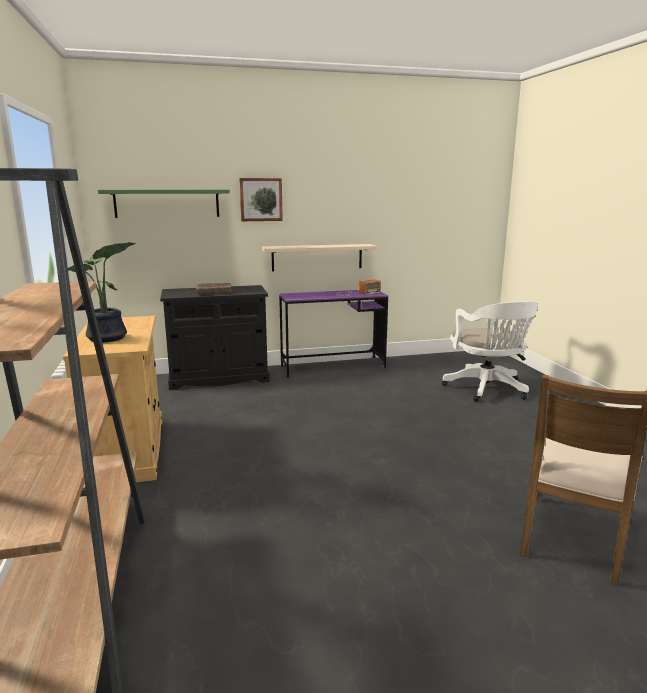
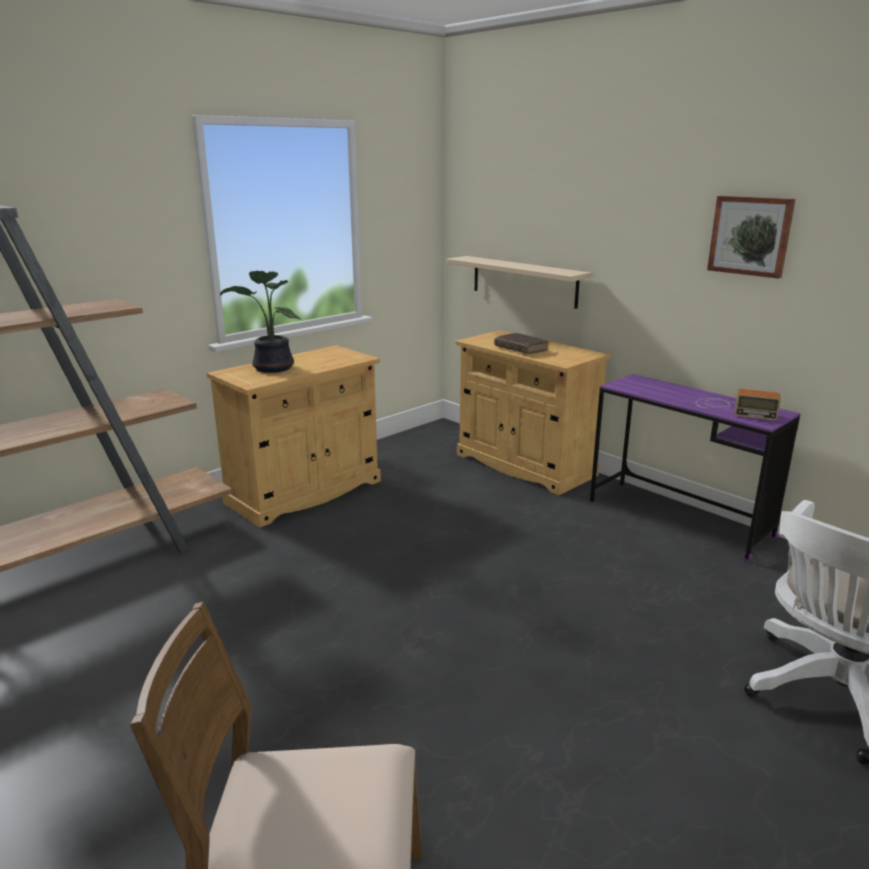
camera: 60 degrees right, 5 degrees up
green shelf [98,190,230,218] -> none
black cabinet [160,285,270,390] -> beige cabinet [455,330,610,495]
picture [239,178,283,221] -> picture moved to [707,196,795,279]
beige shelf [262,244,377,271] -> beige shelf moved to [446,256,592,309]

